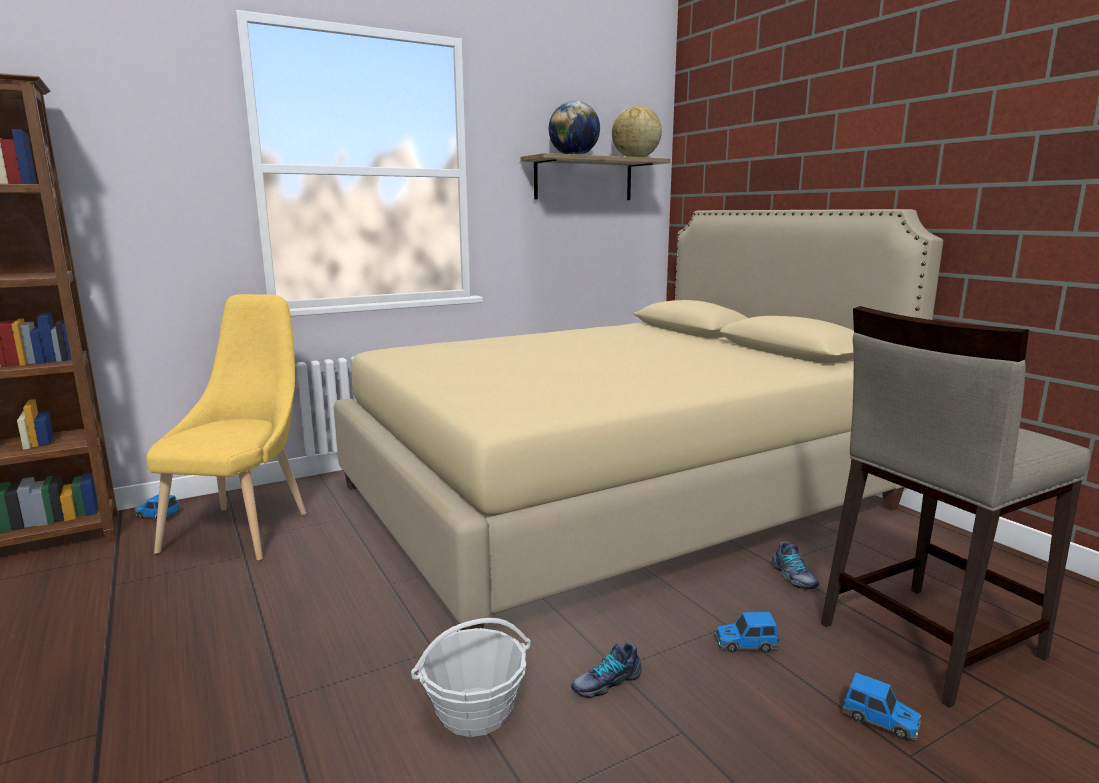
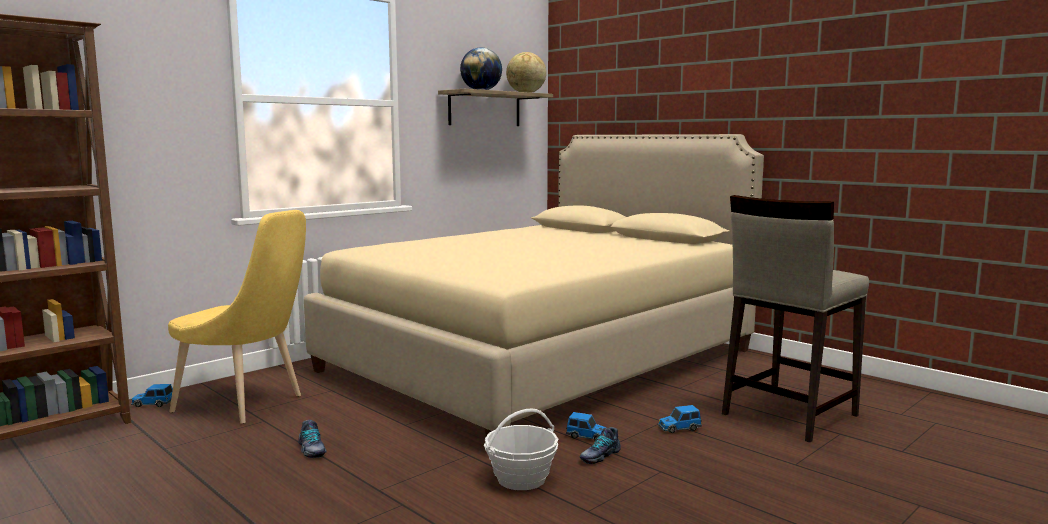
camera: 15 degrees left, 5 degrees down
yellow chair [146,294,307,560] -> yellow chair turned 120 degrees clockwise [168,210,306,424]
shoe [772,541,819,590] -> shoe moved to [298,420,327,458]
toy car [842,673,921,740] -> toy car moved to [566,412,606,441]

